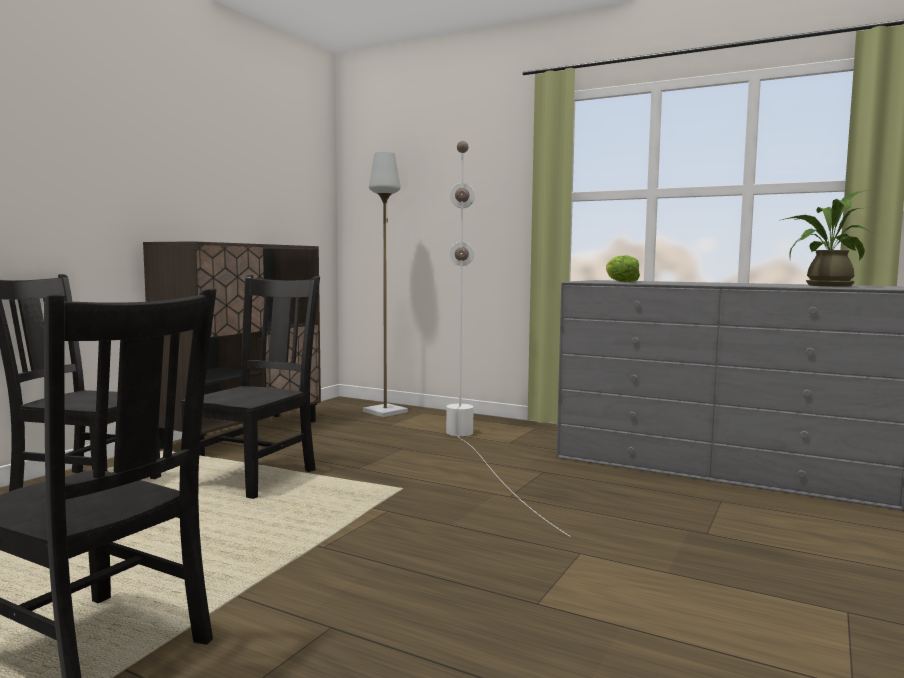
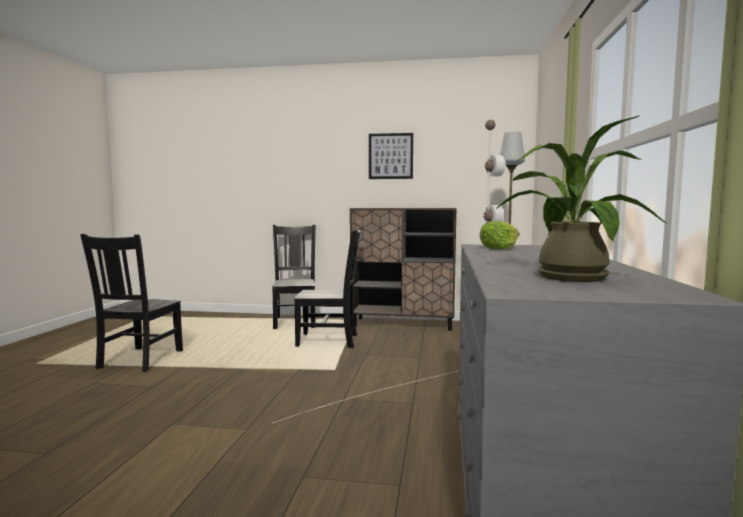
camera: 70 degrees right, 0 degrees up
none -> picture [369,133,413,179]

